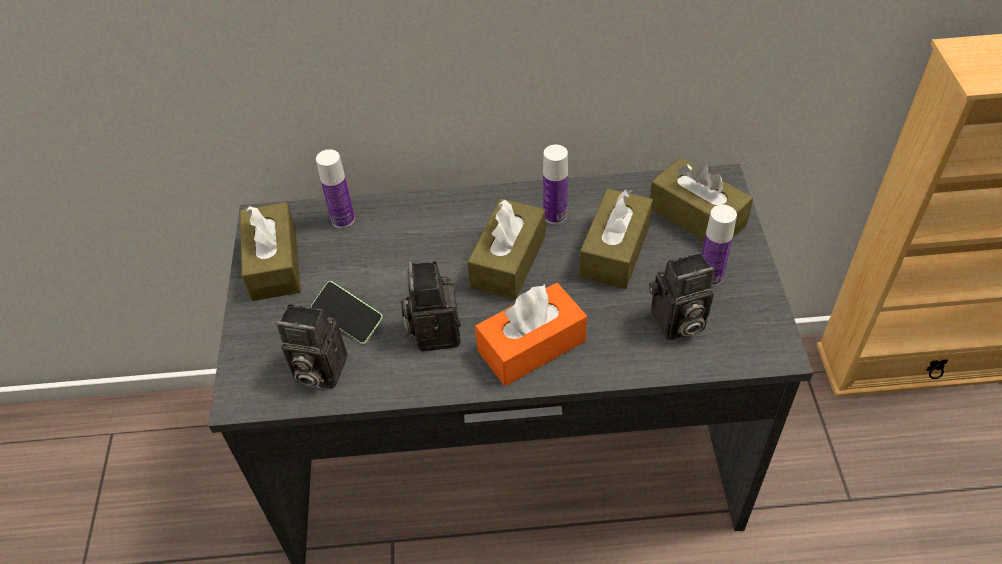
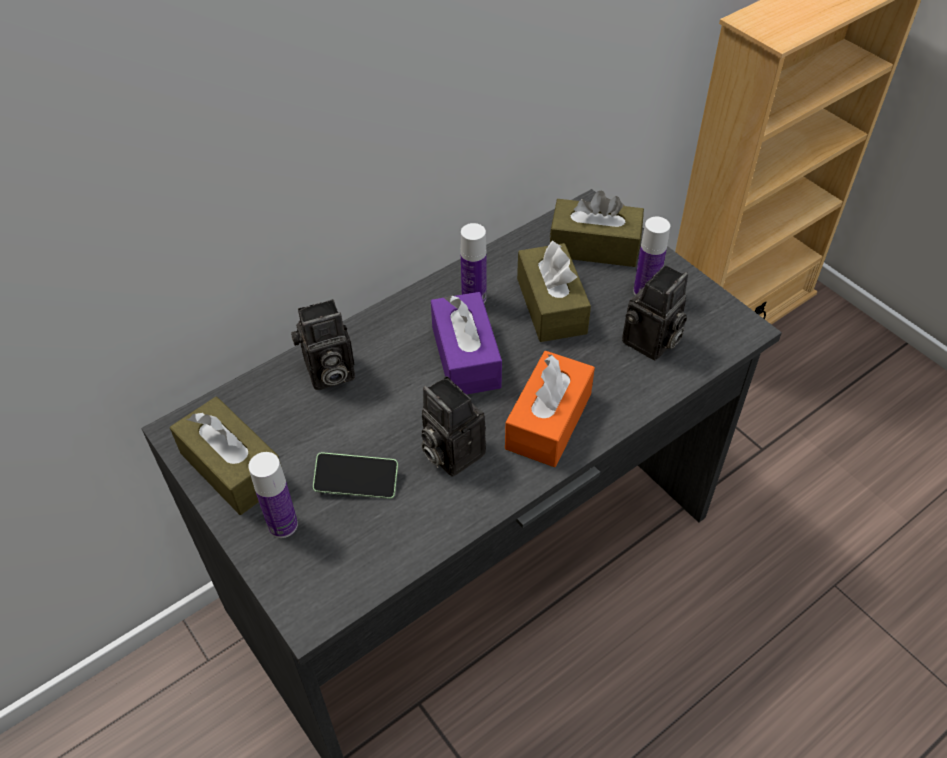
camera: 35 degrees left, 0 degrees up
camera [276,304,347,389] -> camera moved to [291,299,355,390]
bottle [316,149,355,228] -> bottle moved to [248,452,298,538]
brown tissue box [467,199,545,300] -> purple tissue box [431,292,502,395]

